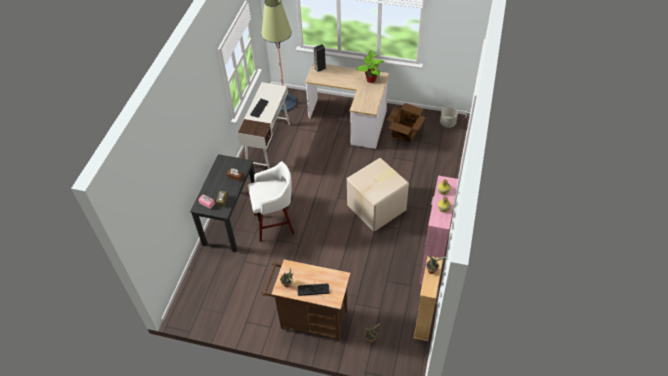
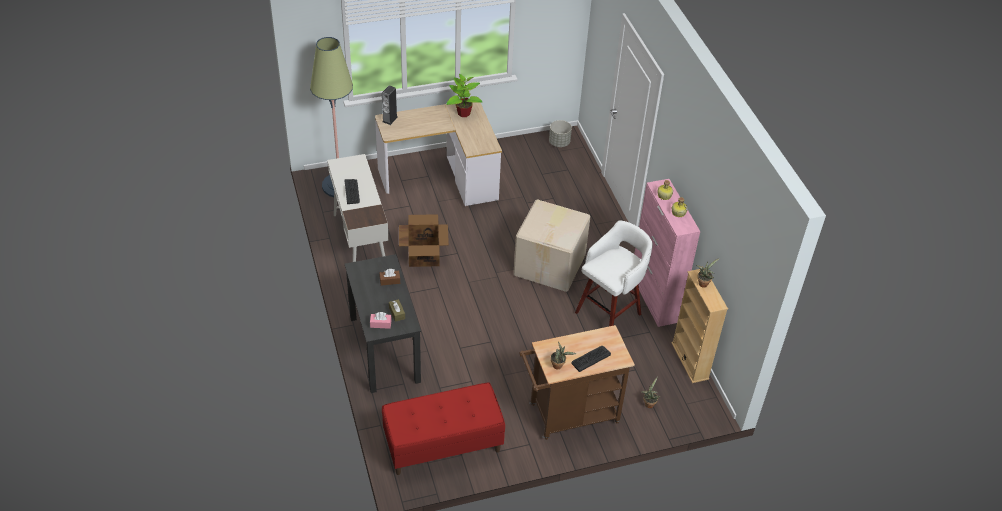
camera: 35 degrees left, 5 degrees down
white stool [248,161,295,241] -> white stool moved to [575,220,653,326]
cardboard box [387,103,426,143] -> cardboard box moved to [399,214,449,267]
none -> red bench [382,383,505,475]

